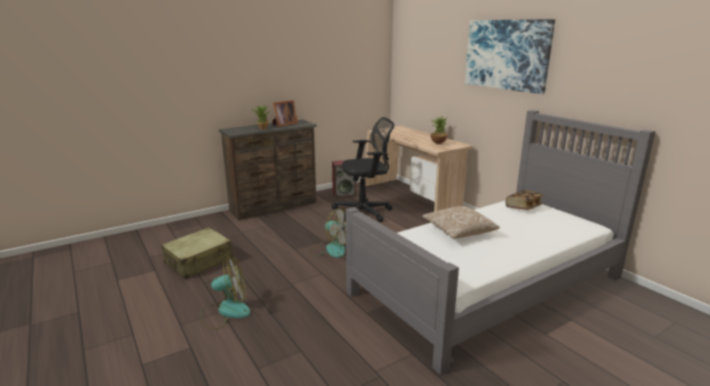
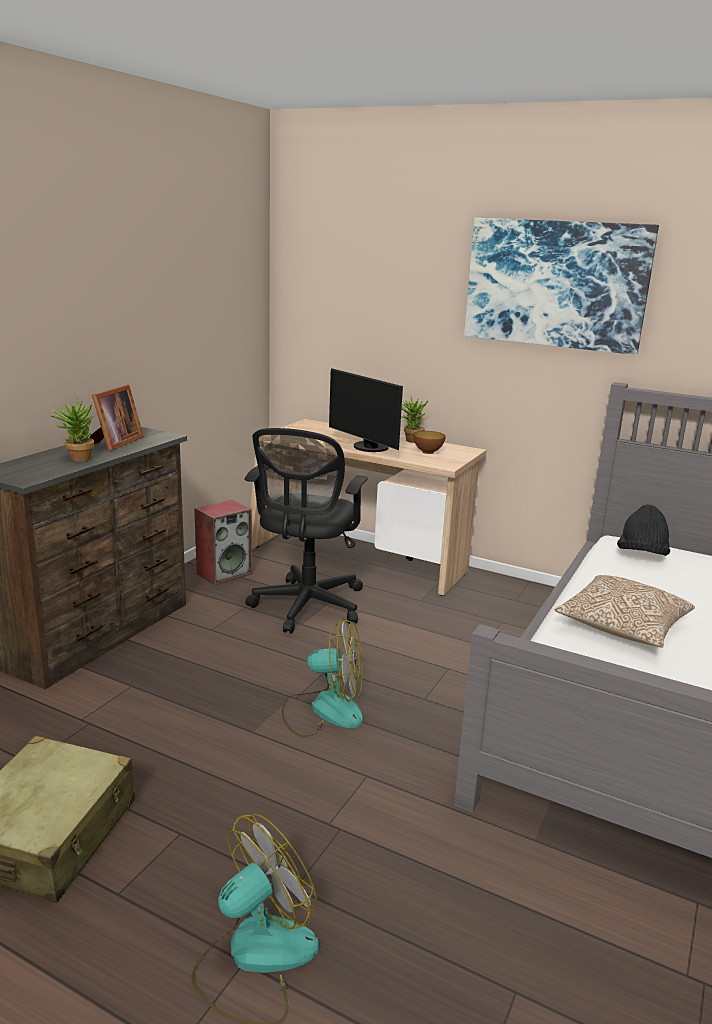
camera: 30 degrees left, 0 degrees up
black office chair [332,117,394,222] -> black office chair turned 150 degrees clockwise [245,428,368,634]
book [506,190,543,210] -> black hat [617,504,670,556]
none -> monitor [329,368,403,452]

